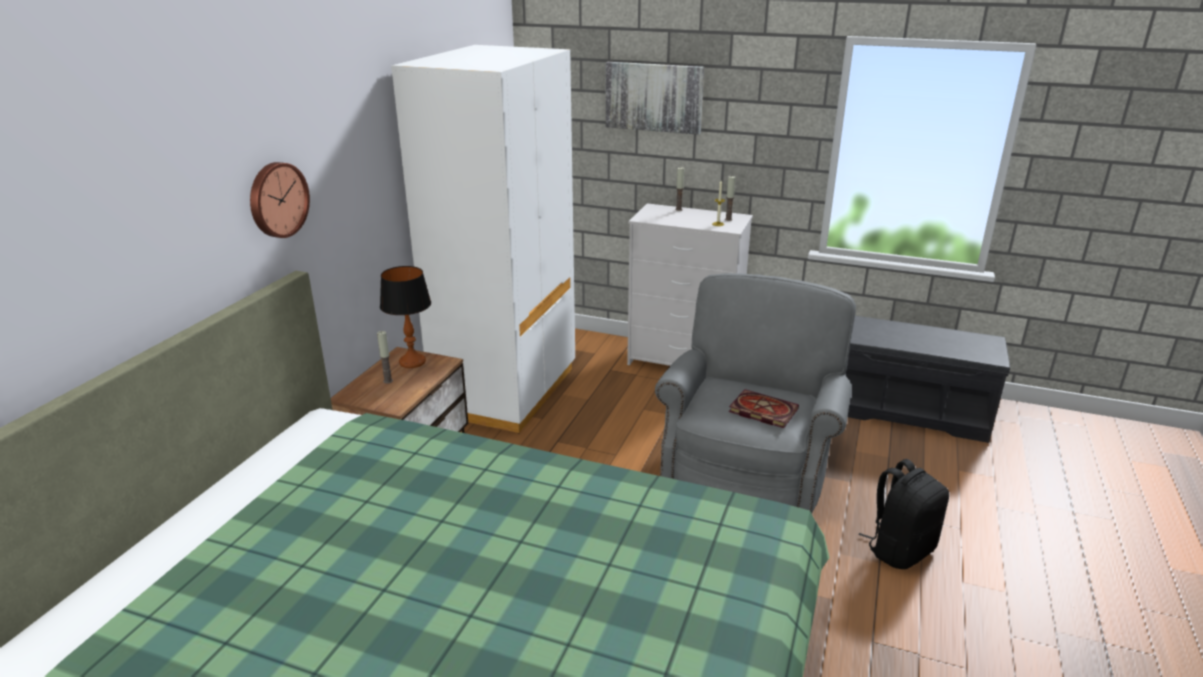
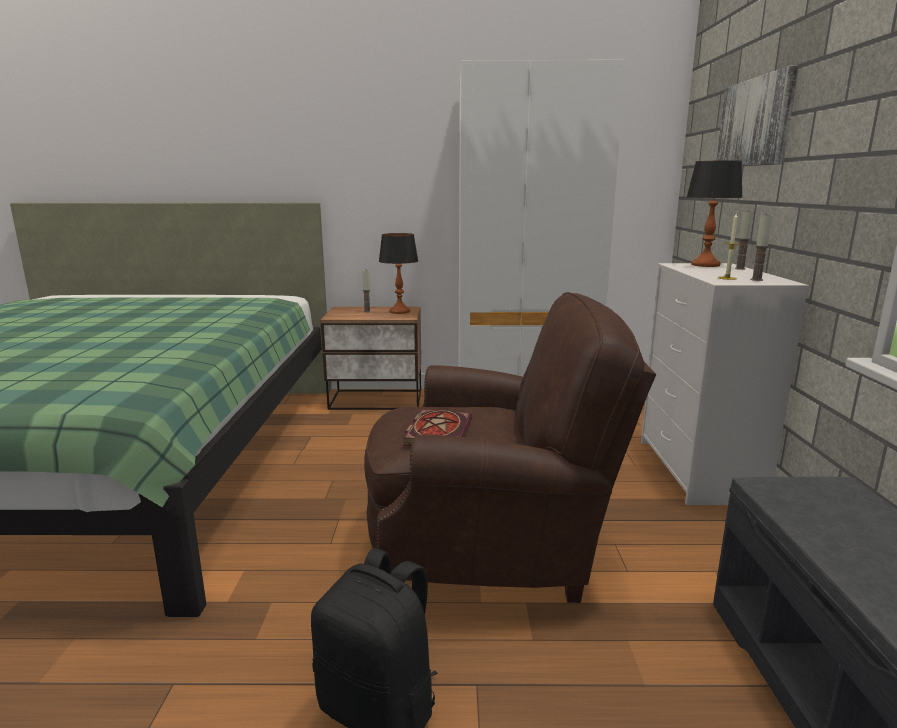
camera: 70 degrees right, 10 degrees down
wall clock [250,162,310,238] -> none
grey armchair [655,273,856,514] -> brown armchair [364,292,656,603]
none -> table lamp [687,160,743,267]

